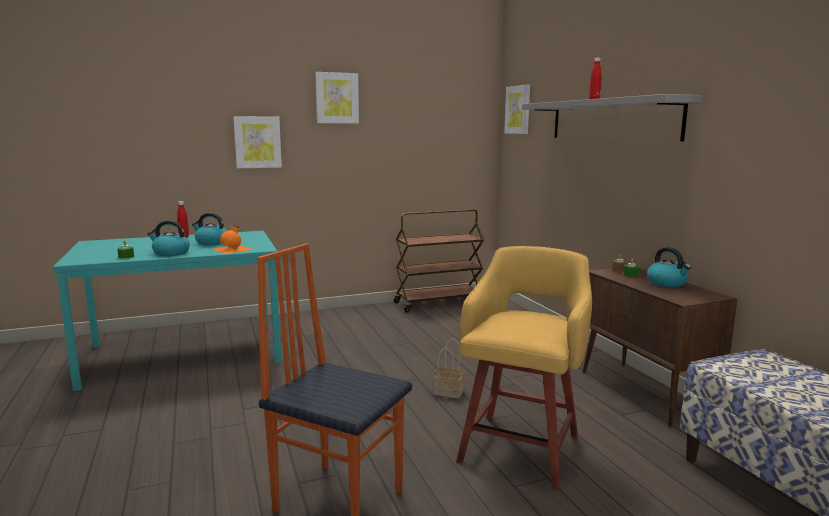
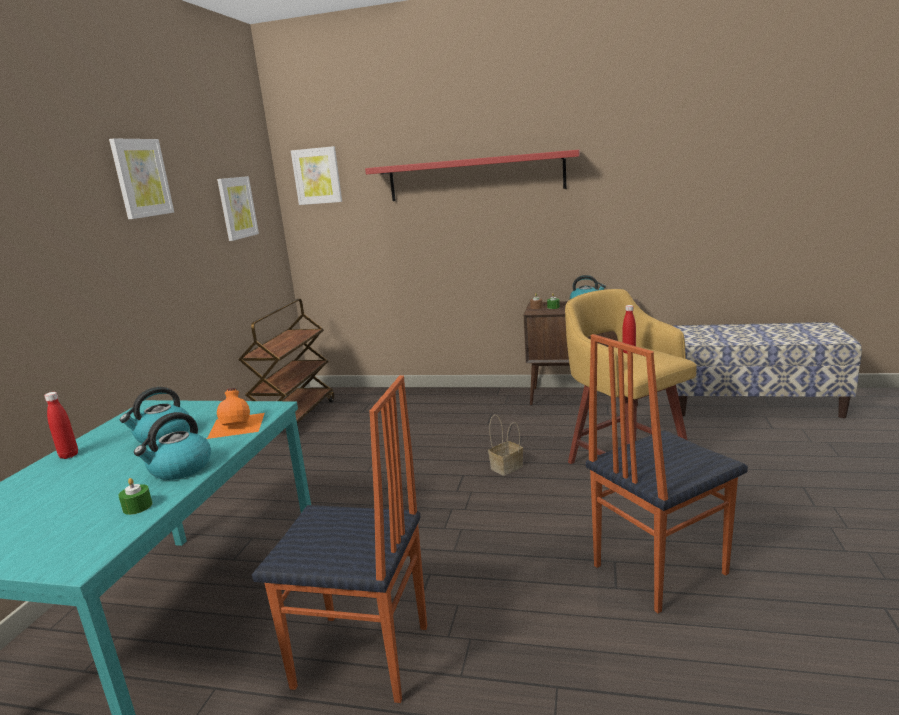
camera: 55 degrees left, 5 degrees up
picture [233,116,282,168] -> picture moved to [217,176,259,241]
grey shelf [522,94,702,141] -> red shelf [365,150,580,201]
red bottle [589,57,602,99] -> red bottle moved to [622,305,636,354]
none -> chair [252,375,427,703]

